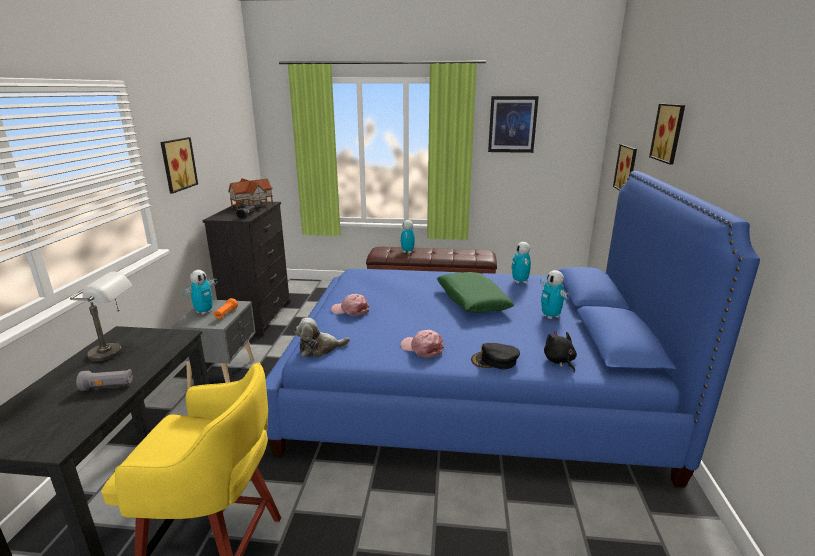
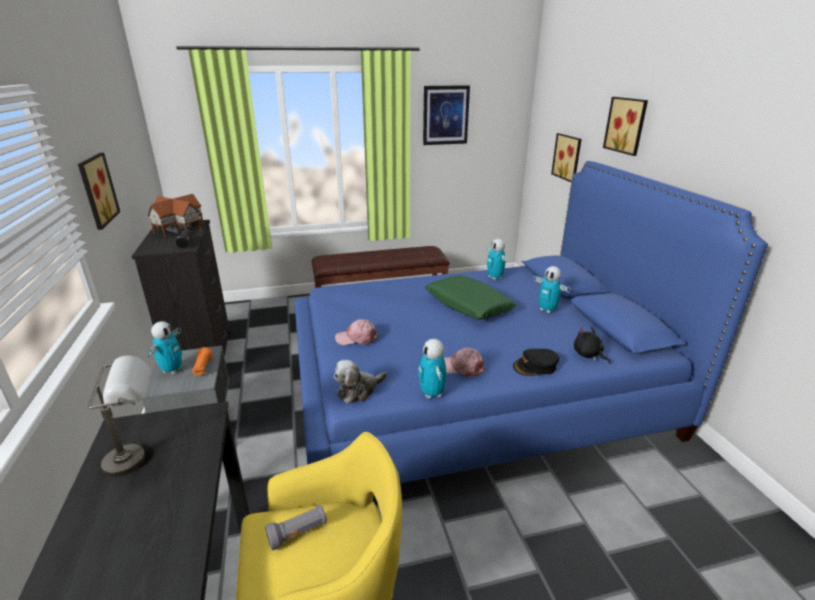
camera: 20 degrees left, 5 degrees up
grey flashlight [76,369,133,391] -> grey flashlight moved to [265,504,327,550]
toy robot [401,220,415,253] -> toy robot moved to [418,339,446,399]

